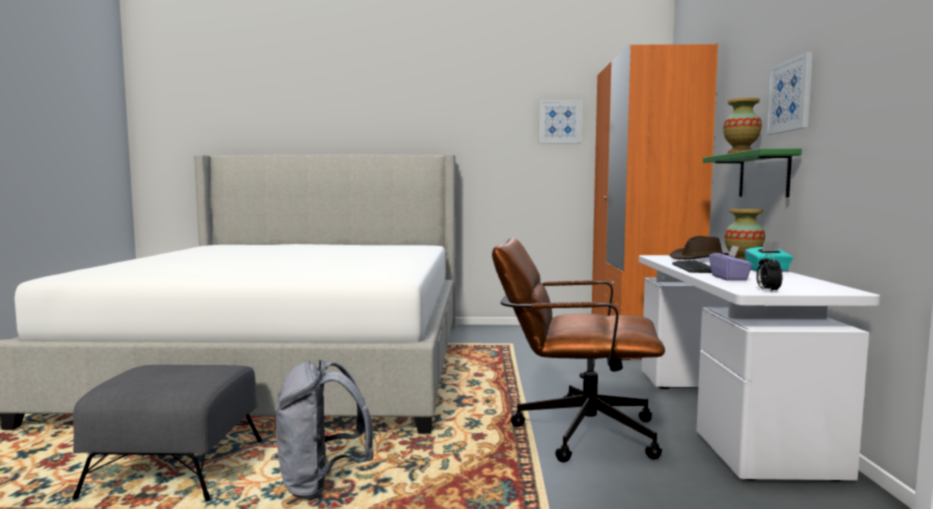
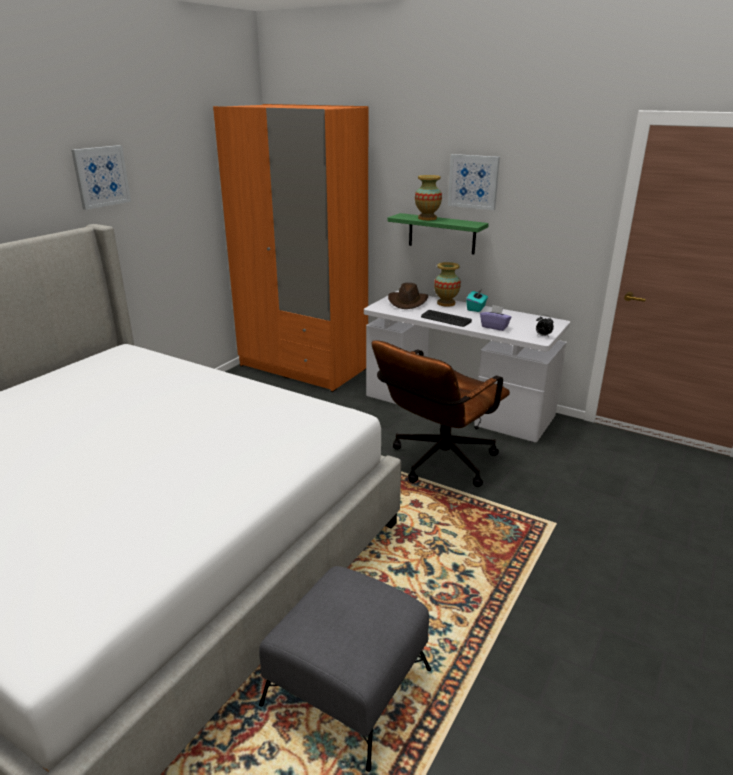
camera: 60 degrees left, 20 degrees up
grey backpack [275,360,374,499] -> none
picture [539,100,582,143] -> picture moved to [71,145,131,210]

